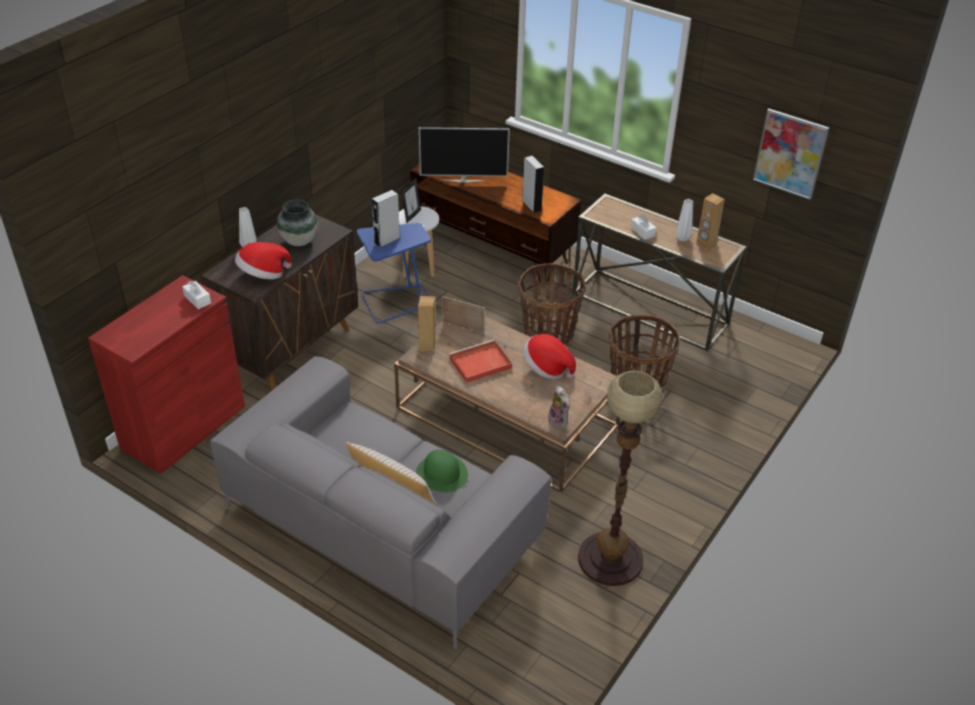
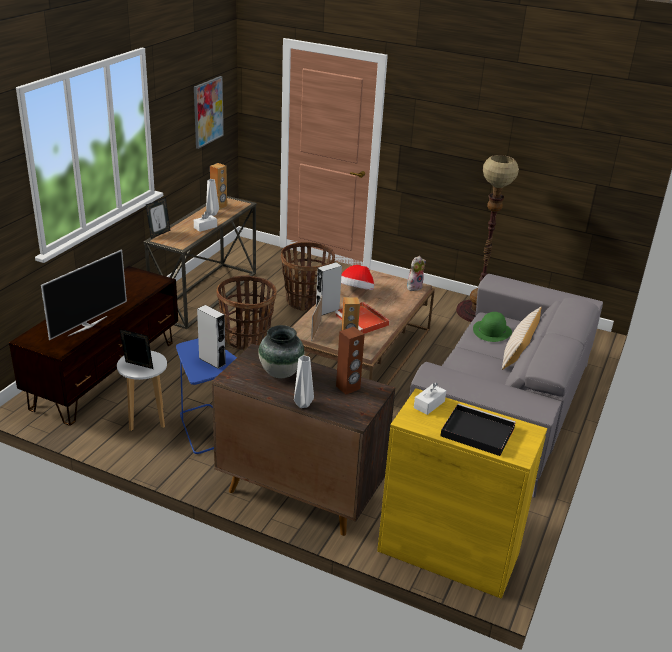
camera: 100 degrees left, 10 degrees down
red cabinet [88,275,245,474] -> yellow cabinet [377,388,547,599]
hat [235,242,291,279] -> brown speaker [336,327,365,395]
television [419,127,510,183] -> television turned 45 degrees clockwise [41,250,127,340]
grey speaker [522,156,544,213] -> grey speaker moved to [316,262,342,315]
none -> picture frame [146,197,171,239]
none -> black tray [440,403,516,456]

